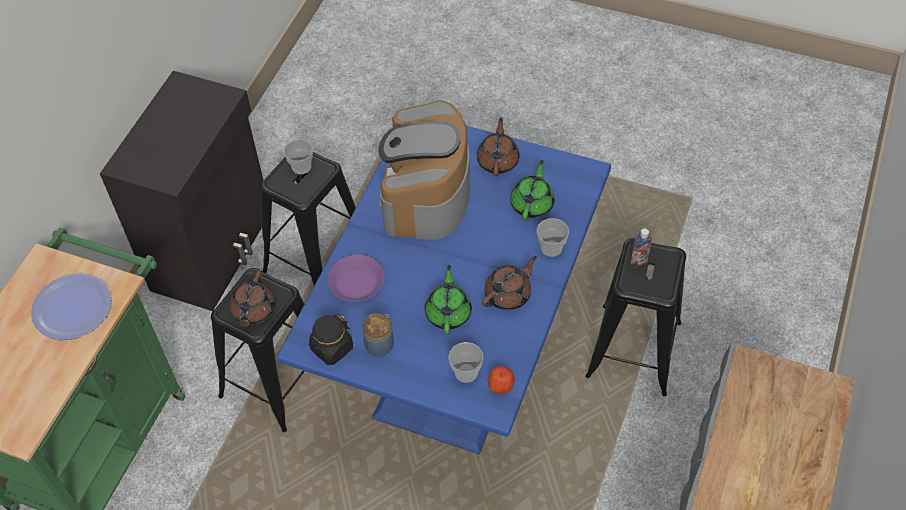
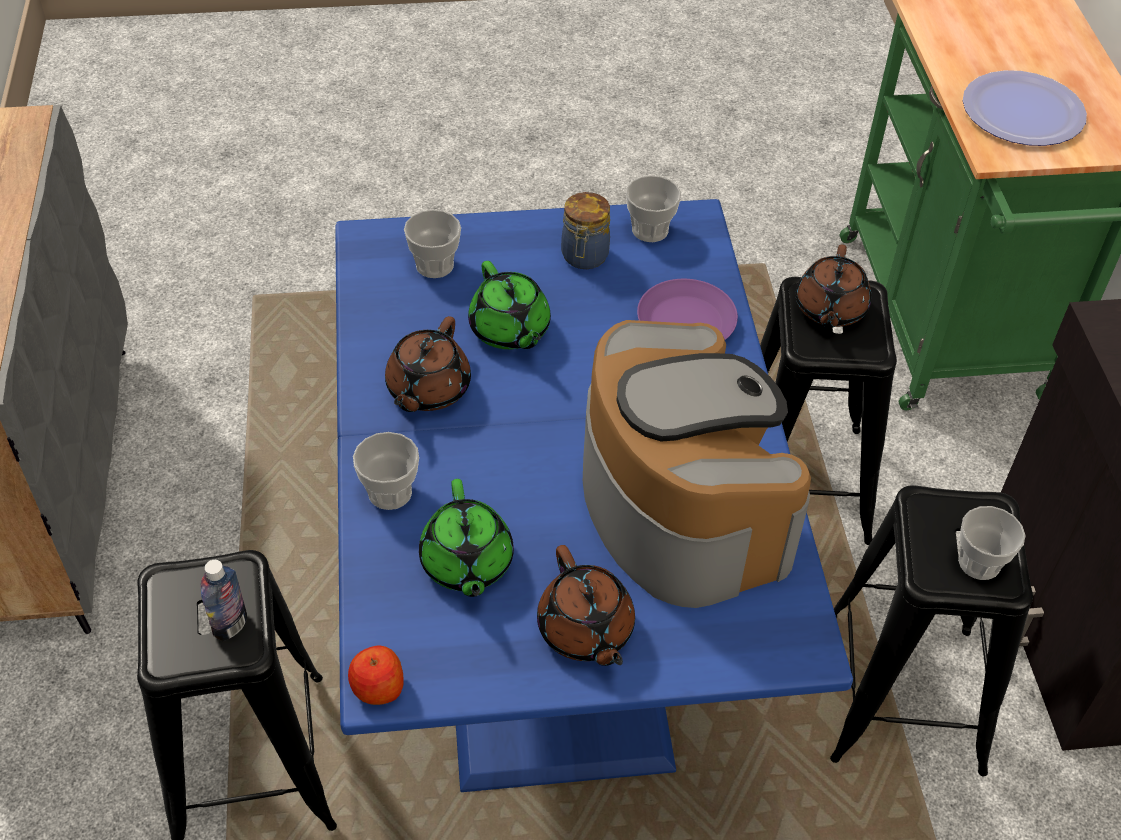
camera: 150 degrees right, 5 degrees down
brown teapot [230,271,275,327] -> brown teapot turned 150 degrees counterclockwise [796,245,871,328]
black jar [309,314,353,365] -> cup [626,175,681,242]
apple [488,366,515,394] -> apple moved to [348,646,404,705]

